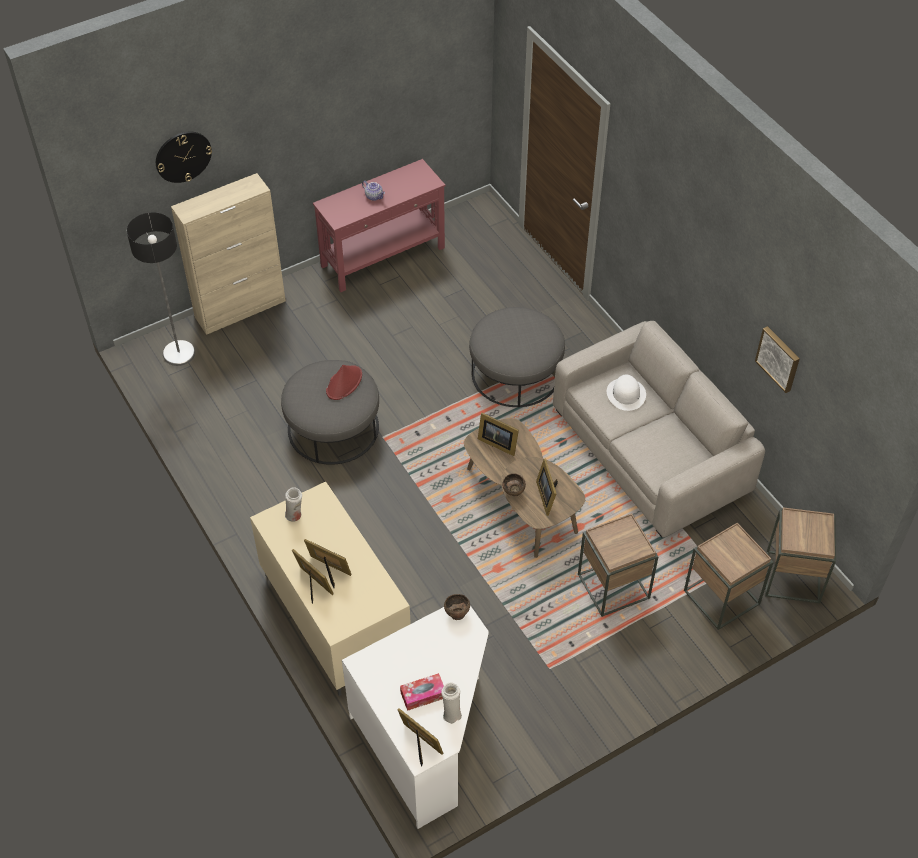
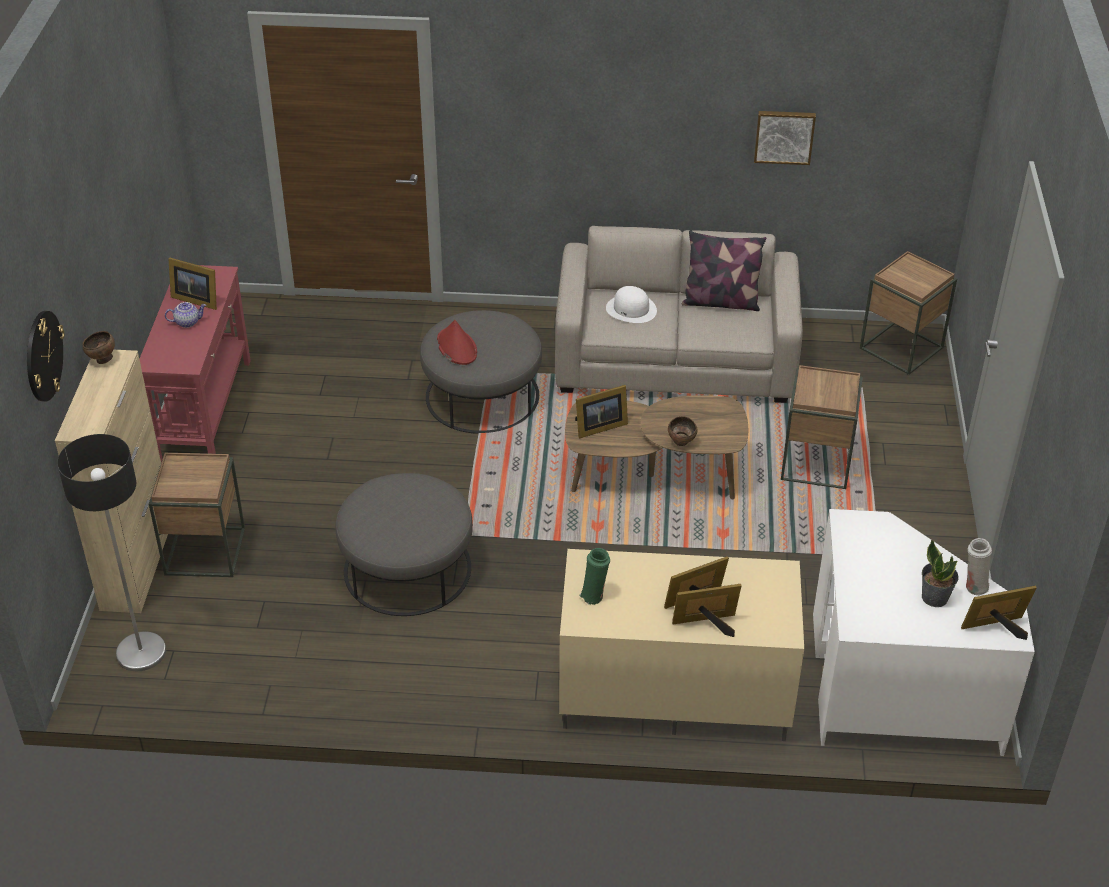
camera: 55 degrees left, 10 degrees down
white vase [285,487,302,522] -> green vase [579,548,610,605]
red hat [326,365,362,400] -> red hat moved to [437,320,477,365]
tissue box [400,673,444,711] -> potted plant [922,540,959,607]
brown bowl [444,594,470,620] -> brown bowl moved to [82,331,115,364]
picture frame [536,459,558,516] -> picture frame moved to [168,257,217,310]
brown side table [684,522,774,630] -> brown side table moved to [149,453,245,577]
none -> pillow [682,230,766,311]

